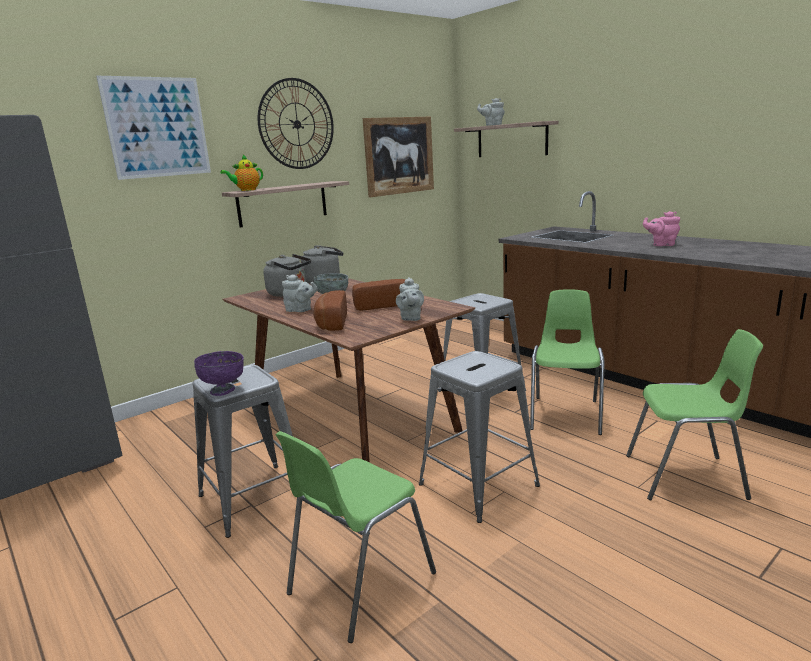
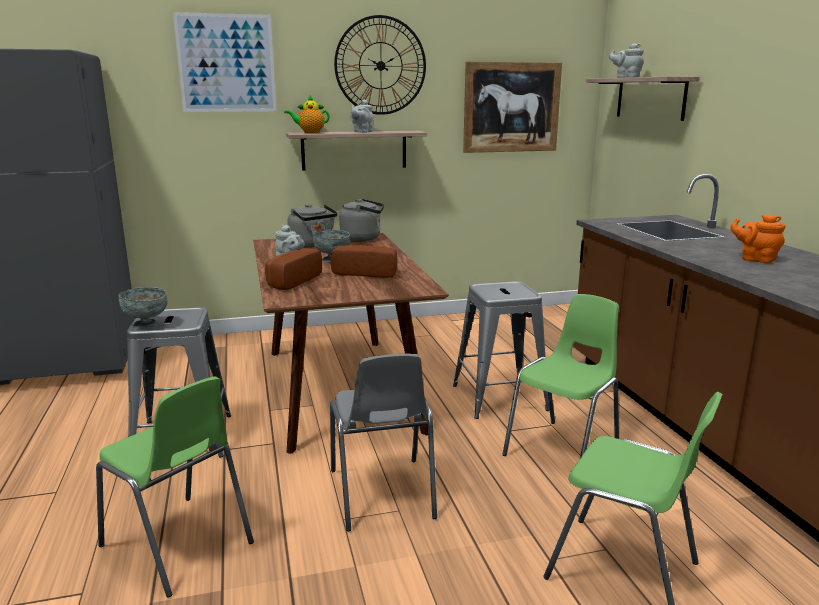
camera: 25 degrees right, 0 degrees up
purple bowl [194,351,244,396] -> grey bowl [119,287,168,329]
green chair [275,431,436,643] -> green chair turned 120 degrees counterclockwise [96,376,254,598]
grey teapot [396,277,424,321] -> grey teapot moved to [350,100,374,133]
grey stool [419,351,540,523] -> grey chair [330,354,437,532]
pink teapot [643,211,680,246] -> orange teapot [730,214,785,263]

